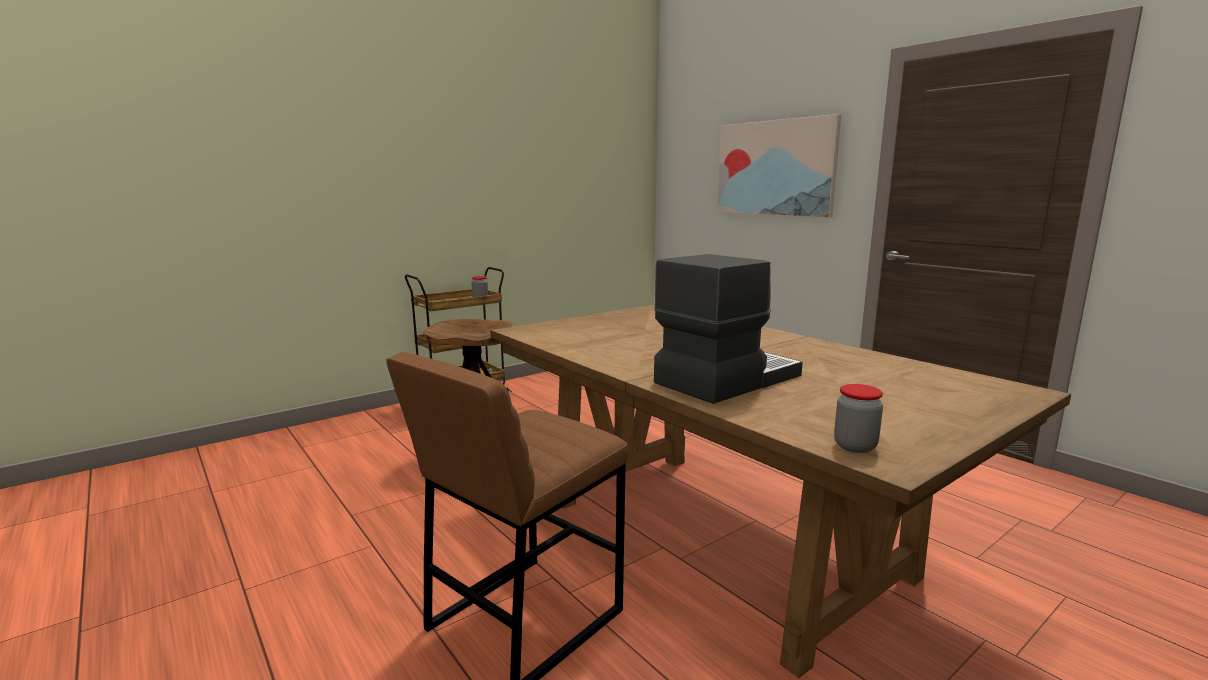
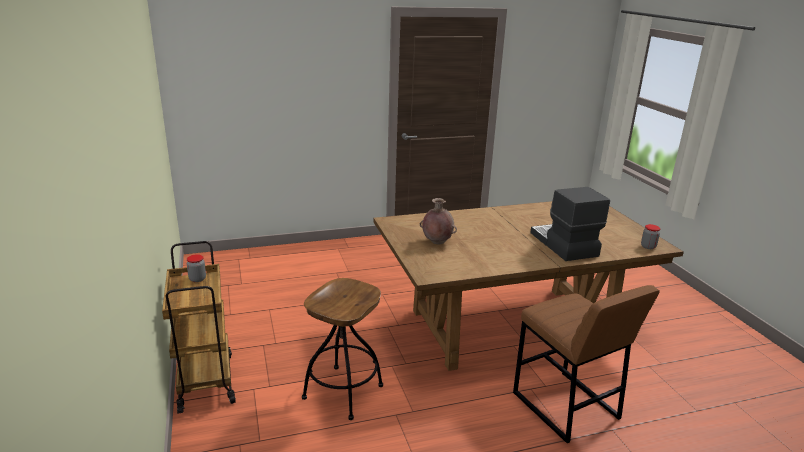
camera: 70 degrees left, 10 degrees up
picture [717,114,841,217] -> none
none -> brown vase [420,198,457,244]

